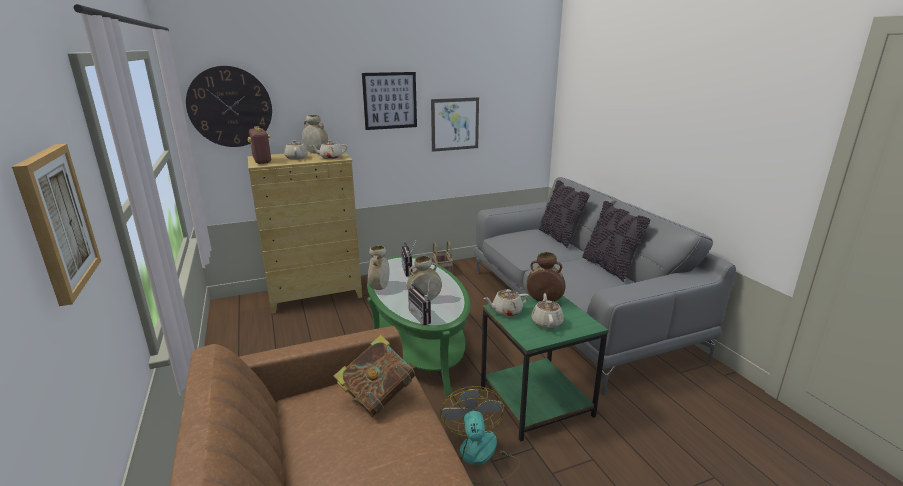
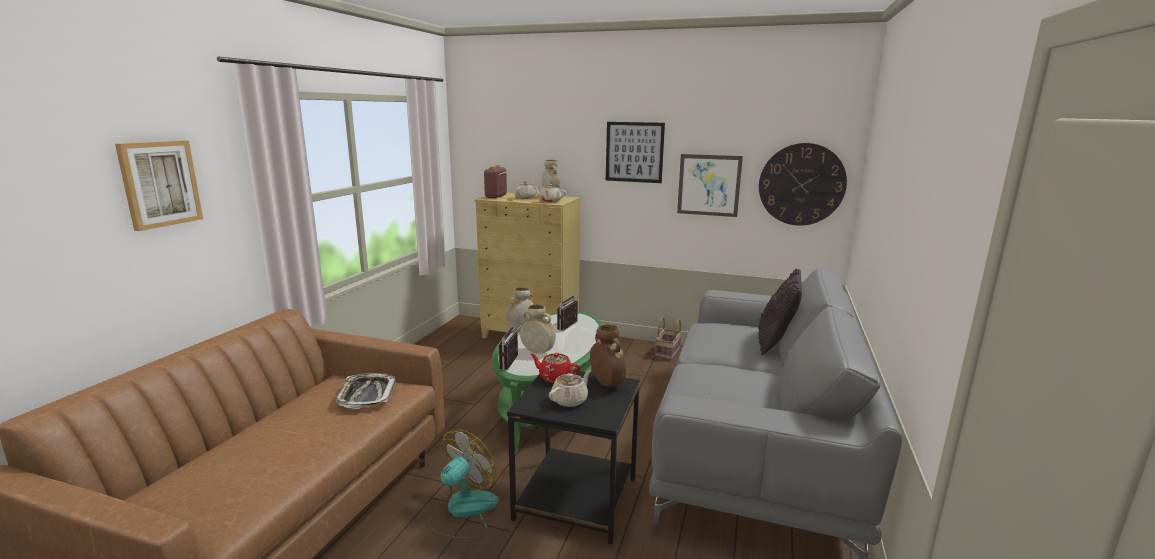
camera: 40 degrees right, 5 degrees down
wall clock [186,66,272,147] -> wall clock moved to [759,143,847,226]
book [334,335,415,417] -> tray [335,373,396,409]
green side table [481,295,609,442] -> black side table [507,370,640,544]
beige teapot [483,289,529,317] -> red teapot [530,352,580,383]
black pillow [582,201,650,282] -> none

